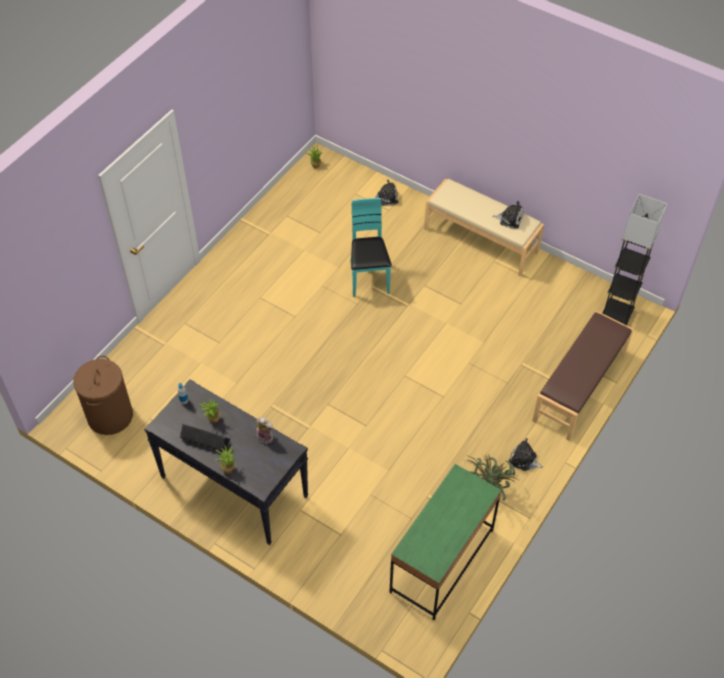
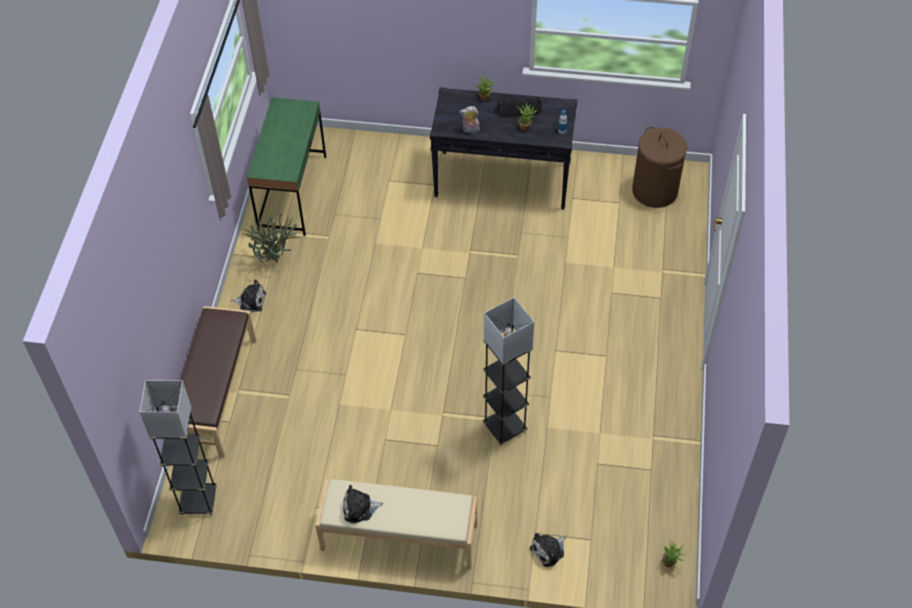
camera: 155 degrees right, 0 degrees up
turquoise chair [350,198,392,297] -> black floor lamp [483,297,534,445]

